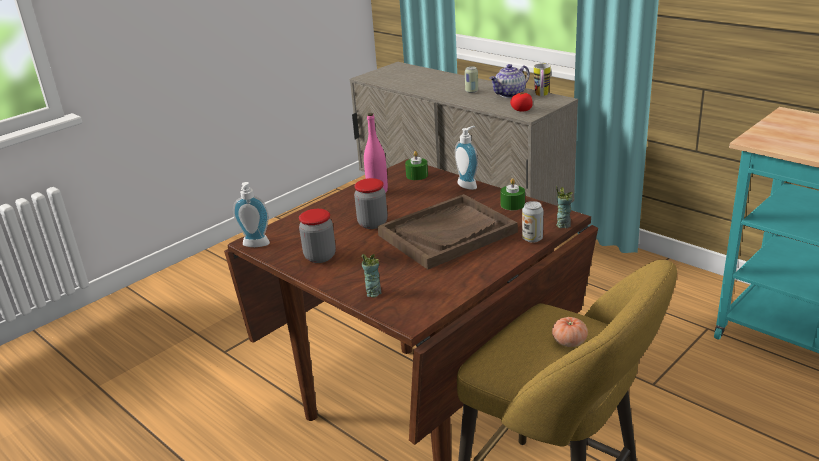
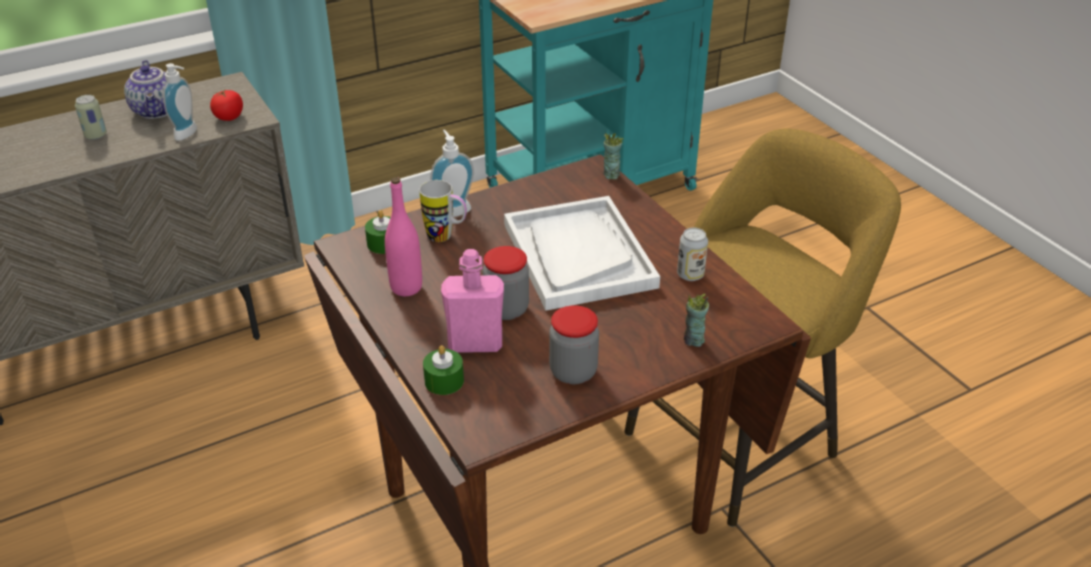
camera: 75 degrees left, 10 degrees up
soap dispenser [233,182,270,247] -> soap dispenser moved to [163,63,197,141]
brown tray [377,194,518,269] -> white tray [504,196,660,311]
green candle [500,178,525,210] -> green candle moved to [423,345,464,395]
can [522,201,543,243] -> can moved to [677,228,708,281]
mug [534,63,551,96] -> mug moved to [419,180,467,242]
tomato [552,317,588,347] -> none
none -> pink bottle [441,249,504,353]

